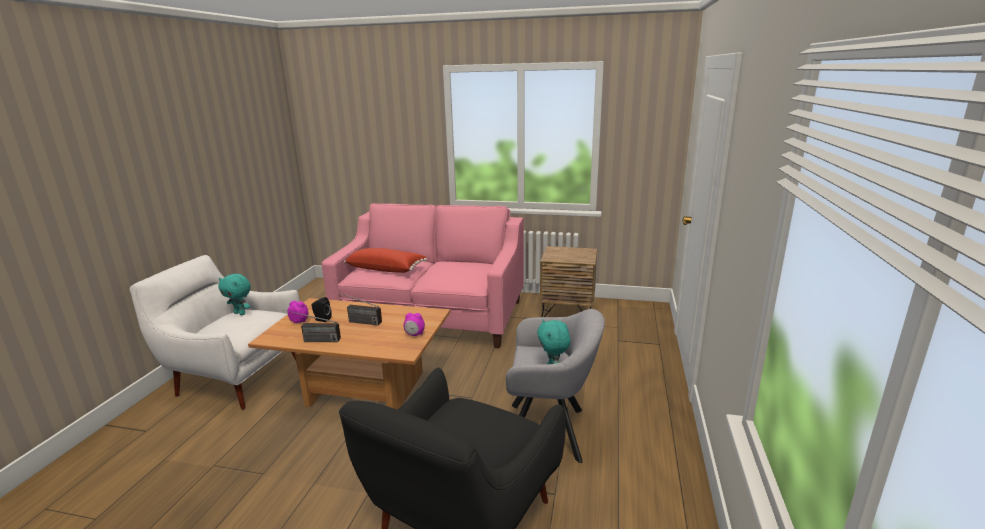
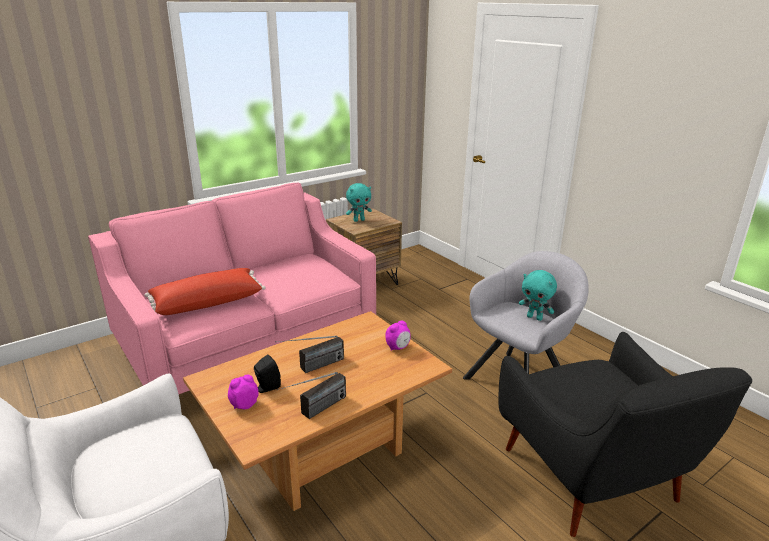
camera: 50 degrees left, 5 degrees up
turquoise plush toy [218,274,251,315] -> turquoise plush toy moved to [346,183,372,222]

